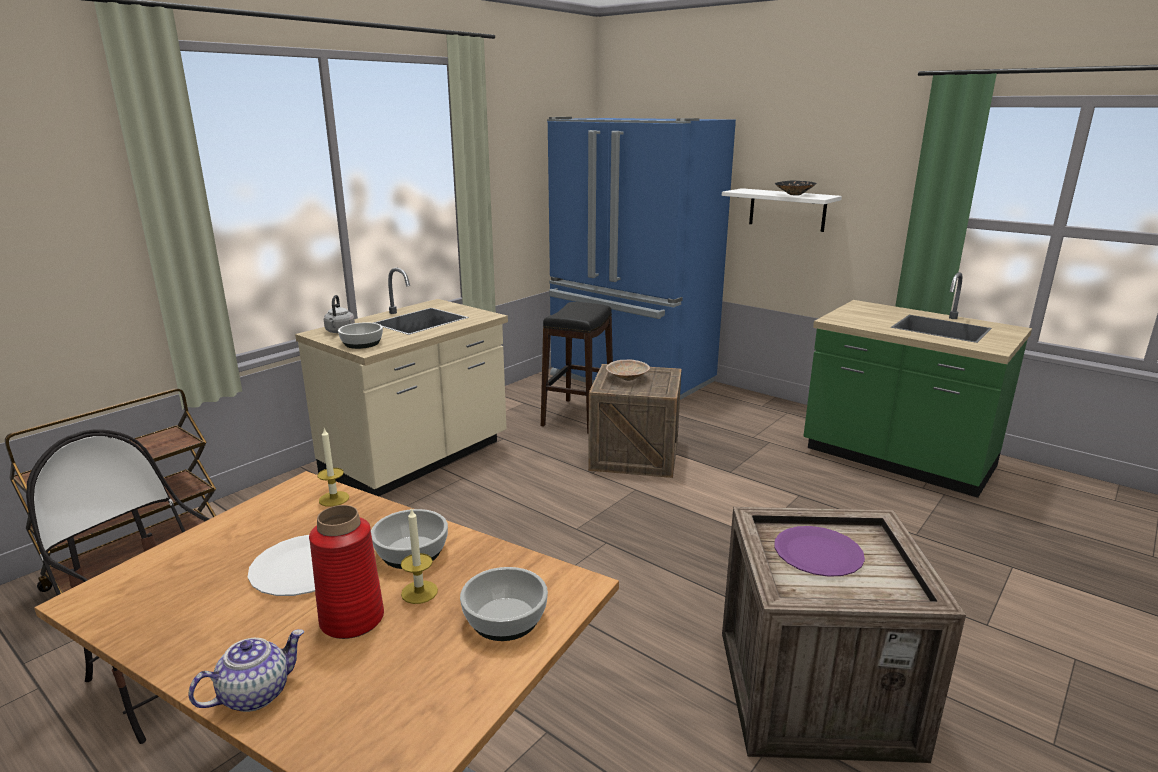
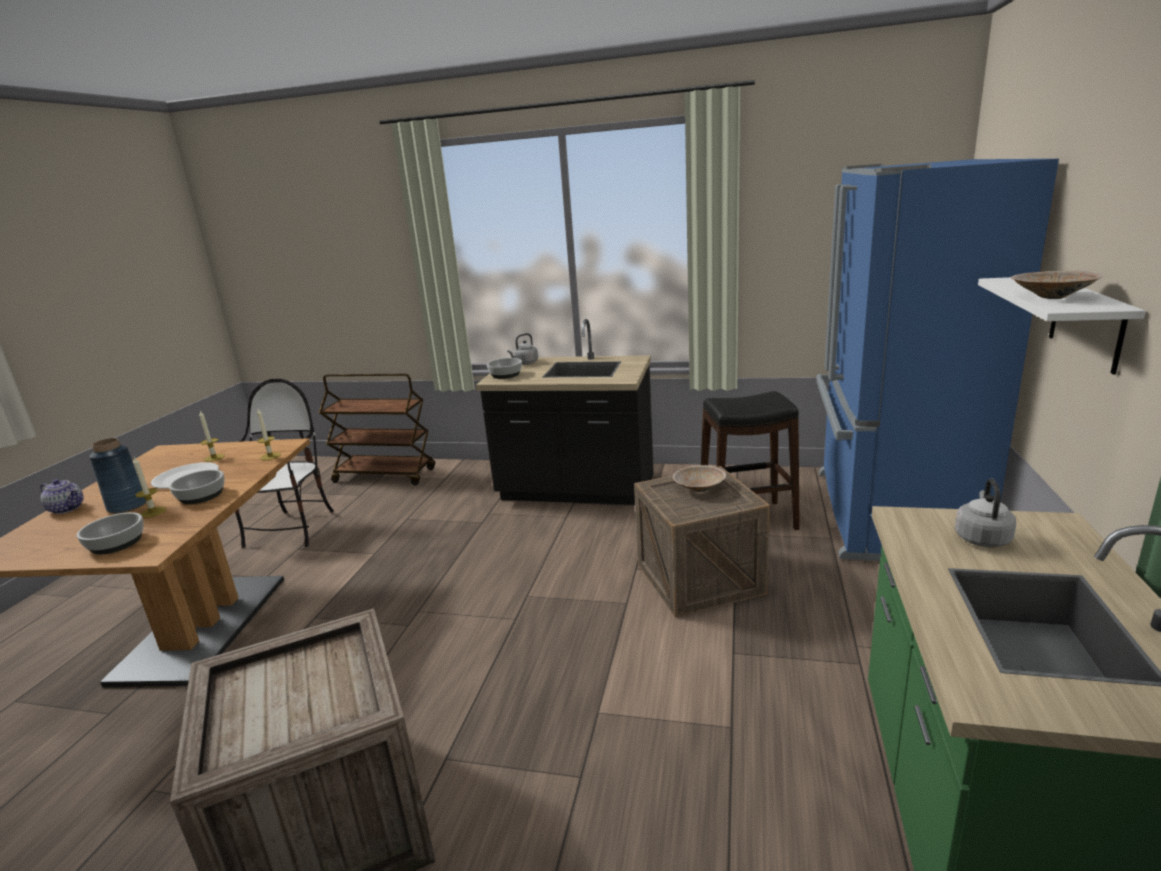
camera: 65 degrees right, 0 degrees up
beige counter [295,267,508,496] -> black counter [476,319,654,505]
red vase [309,505,384,639] -> blue vase [89,438,146,514]
black bowl [774,181,817,196] -> beige bowl [1011,270,1103,299]
purple plate [775,526,865,577] -> none
none -> candle [199,411,225,462]
none -> grey kettle [955,478,1016,547]

